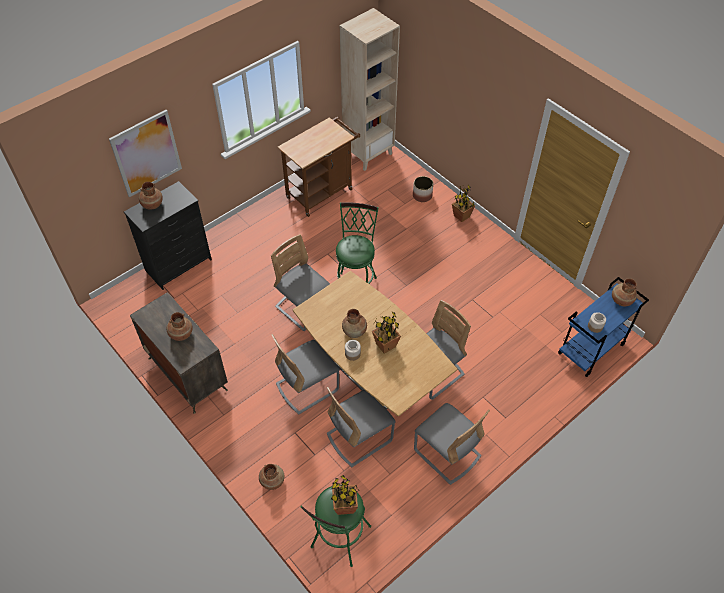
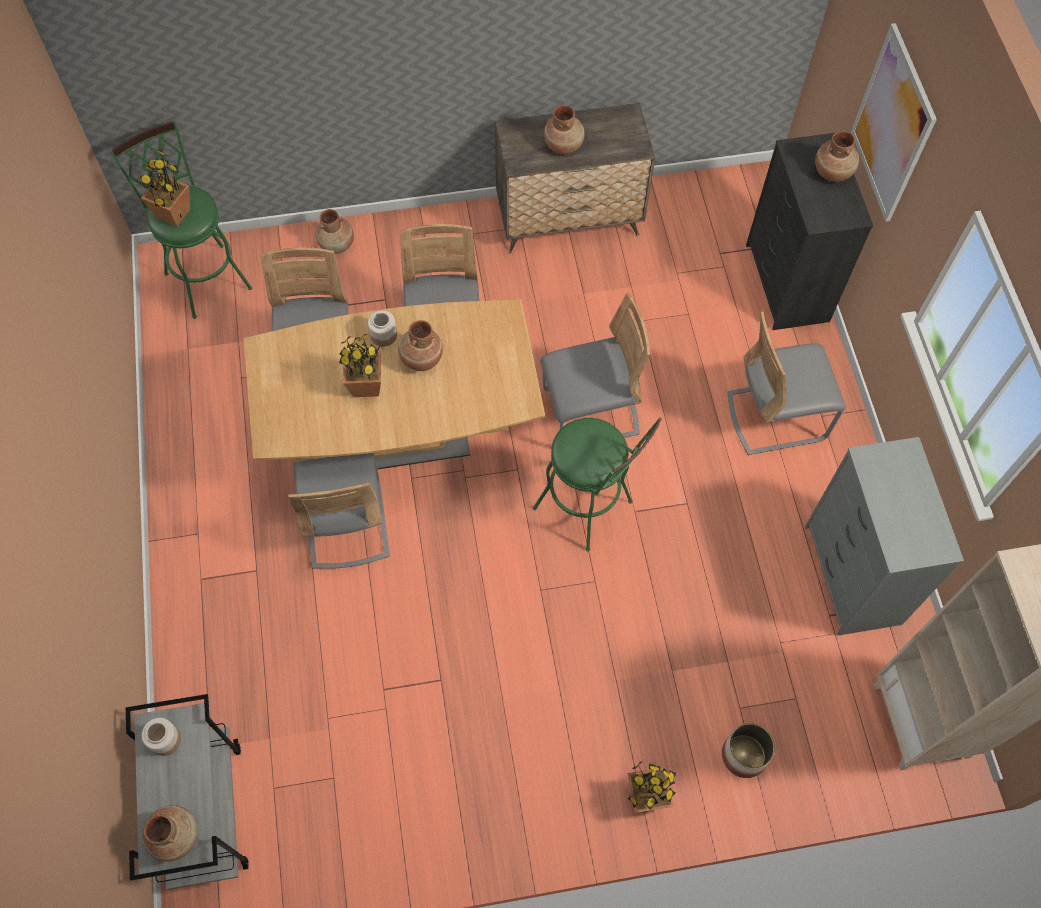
camera: 120 degrees right, 10 degrees up
brown cart [278,117,360,217] -> grey dresser [805,437,964,636]
grey chair [414,403,490,485] -> grey chair moved to [727,312,846,455]
blue cart [558,277,649,377] -> grey cart [126,694,249,890]

